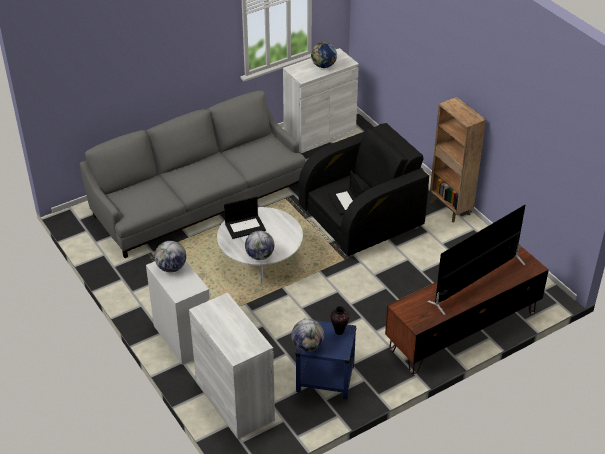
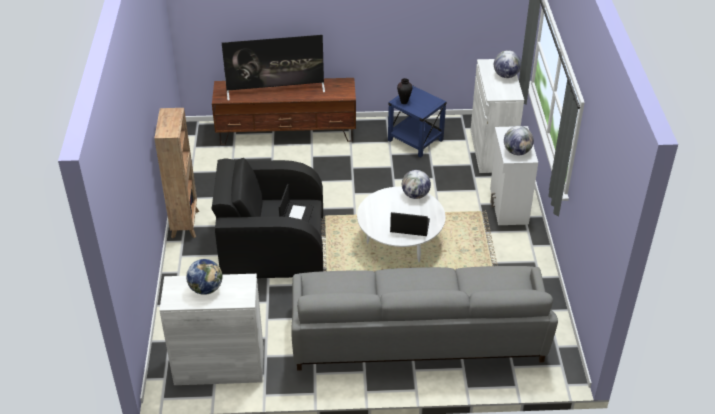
camera: 150 degrees left, 0 degrees up
globe [291,319,324,352] -> globe moved to [494,50,521,78]

